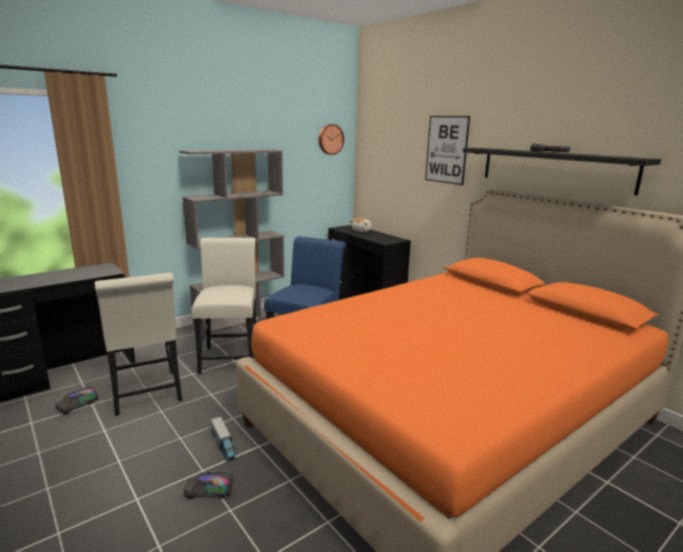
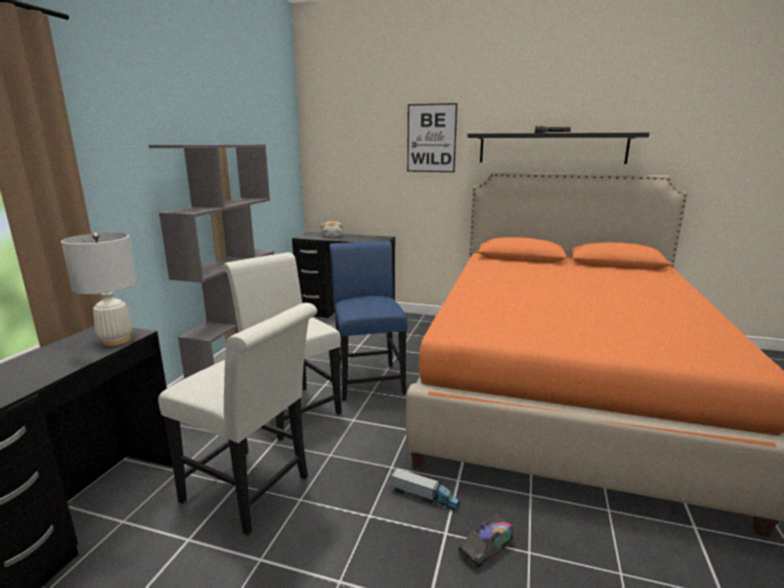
camera: 35 degrees left, 0 degrees up
toy truck [55,386,99,415] -> none
wall clock [319,124,344,155] -> none
none -> white table lamp [61,233,137,346]

